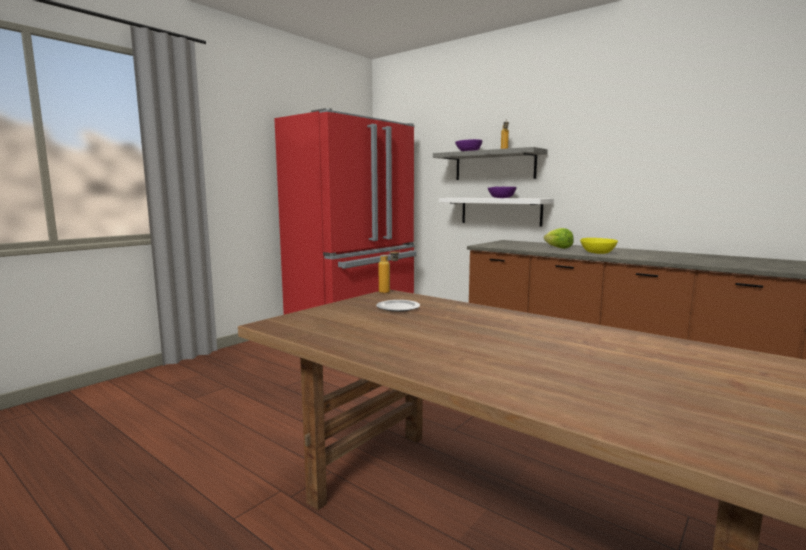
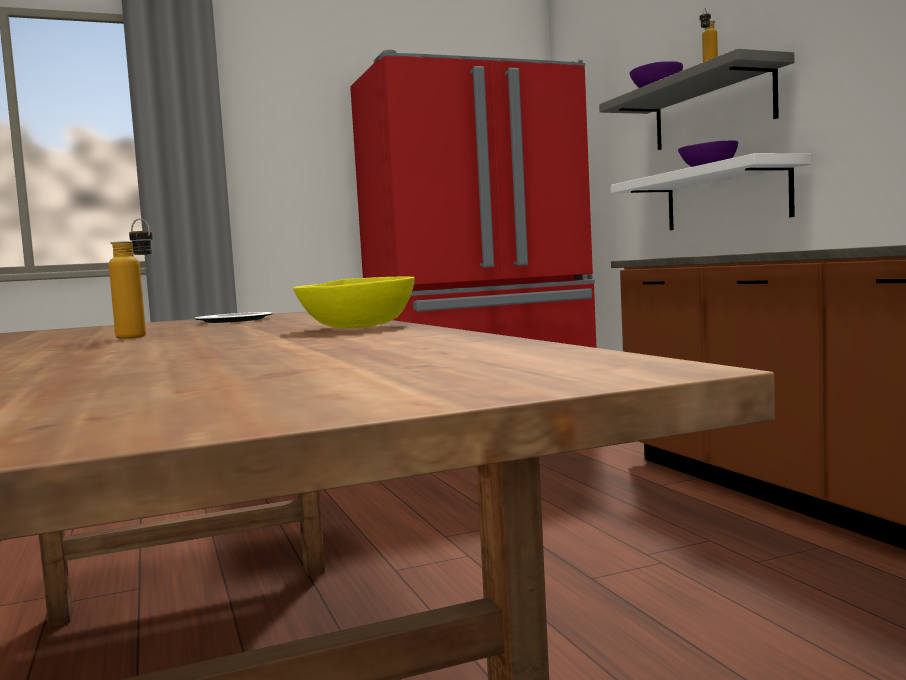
camera: 30 degrees right, 5 degrees down
bottle [379,247,400,293] -> bottle moved to [109,218,153,339]
lettuce [544,228,574,249] -> none
yellow bowl [580,238,618,254] -> yellow bowl moved to [293,276,415,328]

